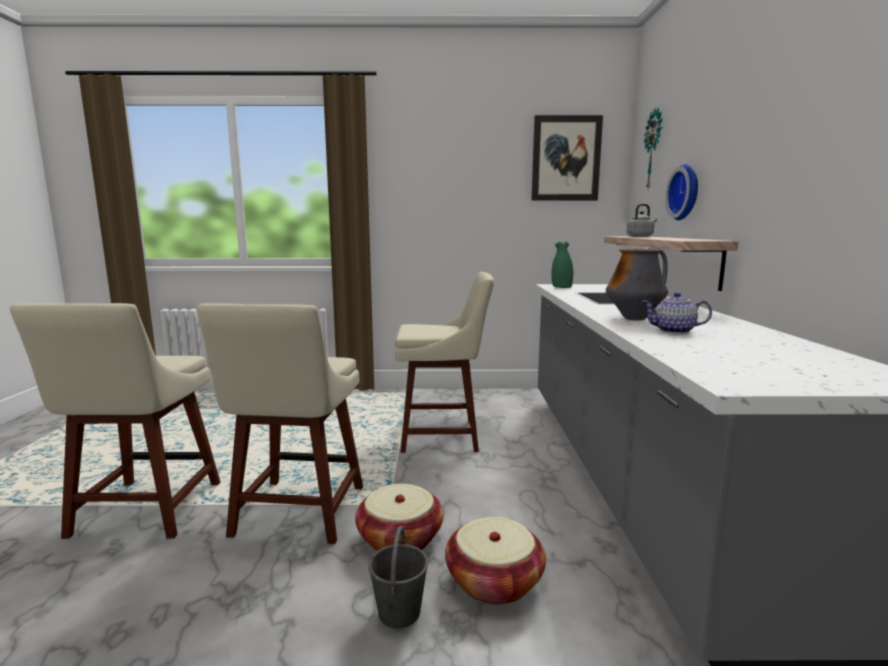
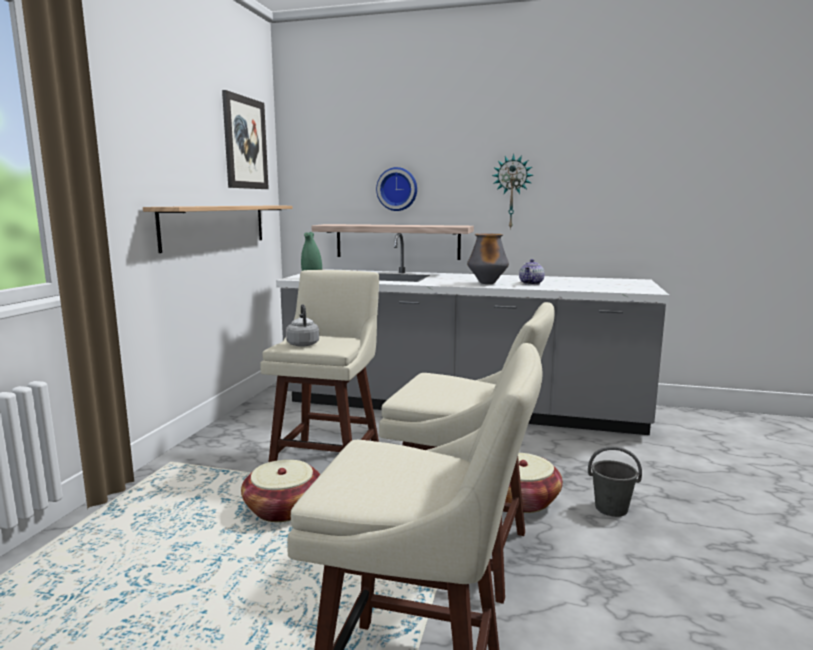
camera: 75 degrees left, 0 degrees up
basket [445,517,546,605] -> basket moved to [241,460,320,522]
grey kettle [626,204,657,237] -> grey kettle moved to [286,304,319,347]
wall clock [644,107,663,189] -> wall clock moved to [492,154,533,230]
none -> shelf [143,206,293,253]

